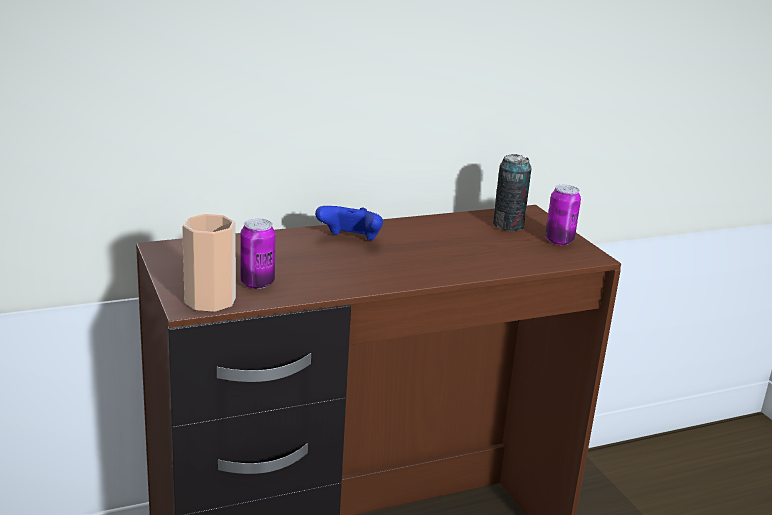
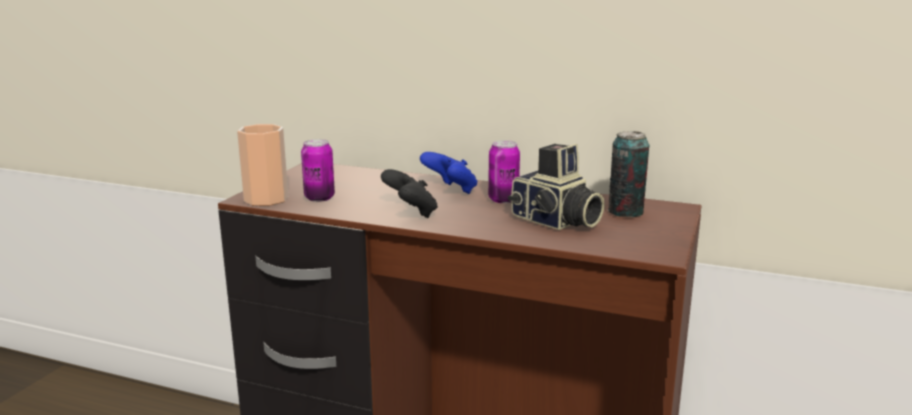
camera: 45 degrees right, 5 degrees down
can [545,185,581,245] -> can moved to [488,140,520,203]
none -> black game controller [381,169,438,218]
none -> camera [508,144,605,230]

